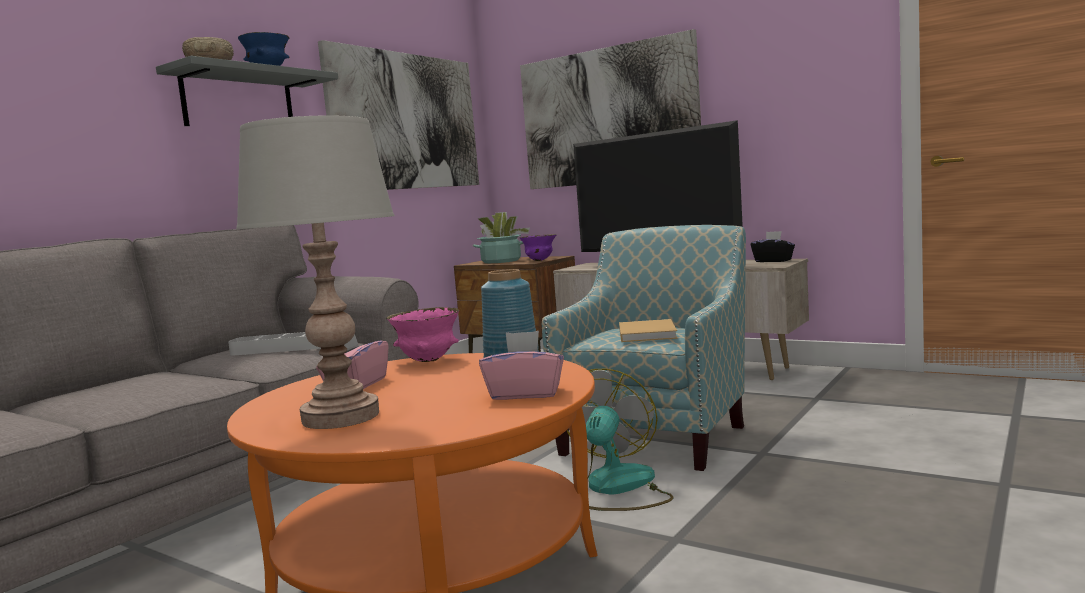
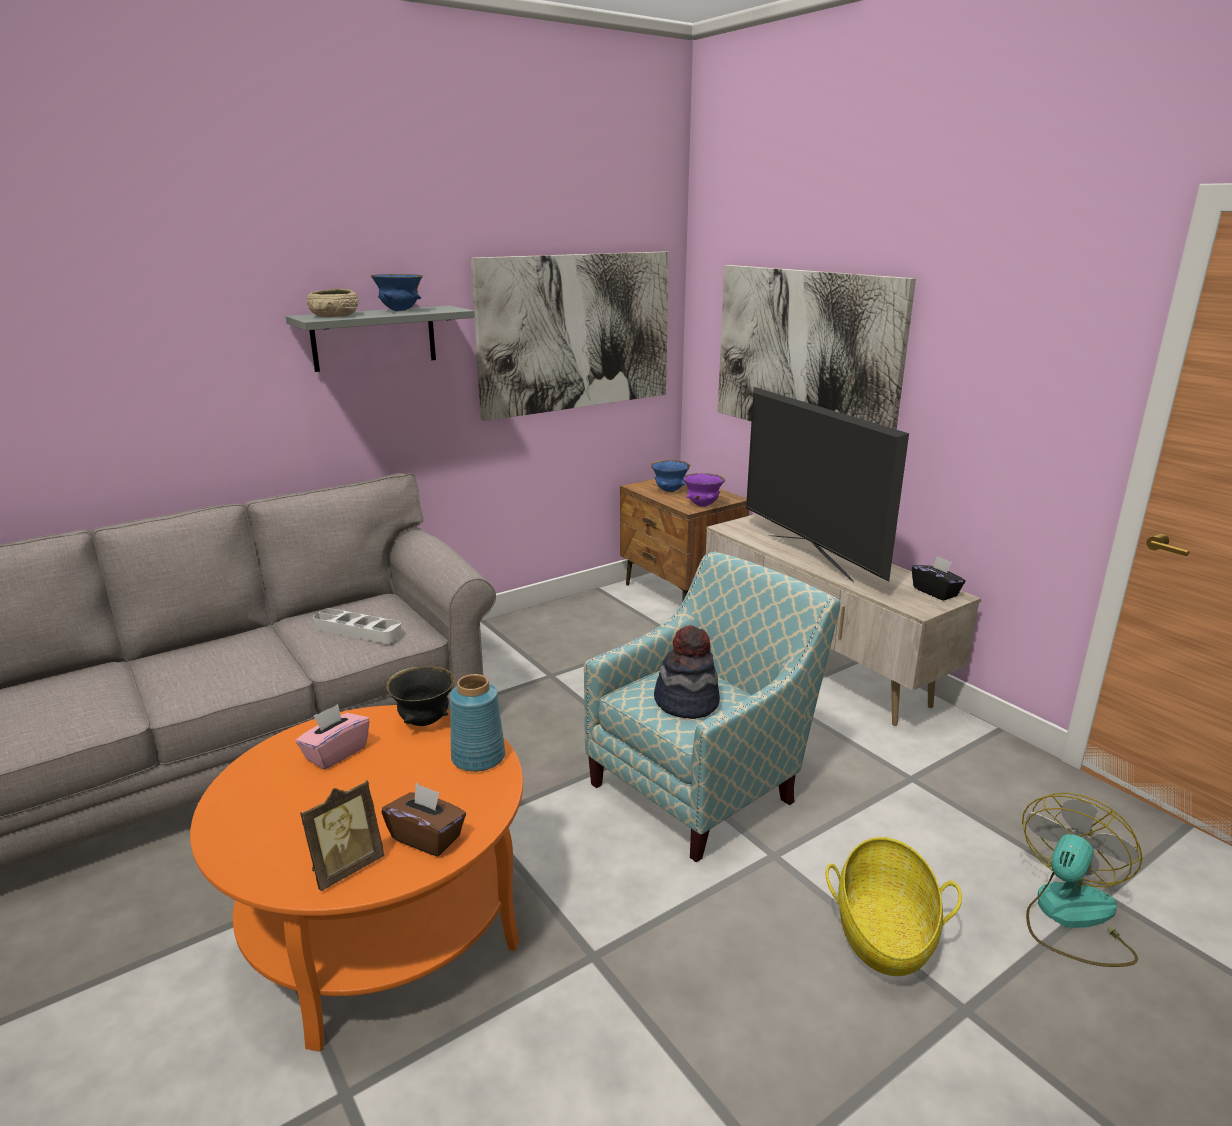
camera: 20 degrees right, 15 degrees up
grey table lamp [236,115,395,429] -> none
pink bowl [386,307,459,362] -> black bowl [386,666,455,726]
potted plant [473,212,530,263] -> blue bowl [651,460,690,492]
pink tissue box [479,331,564,400] -> brown tissue box [382,783,466,856]
fan [566,368,674,511] -> fan moved to [1022,793,1143,967]
beige book [619,319,678,342] -> hat [654,625,720,719]
none -> picture frame [300,780,384,891]
none -> basket [826,837,962,976]

